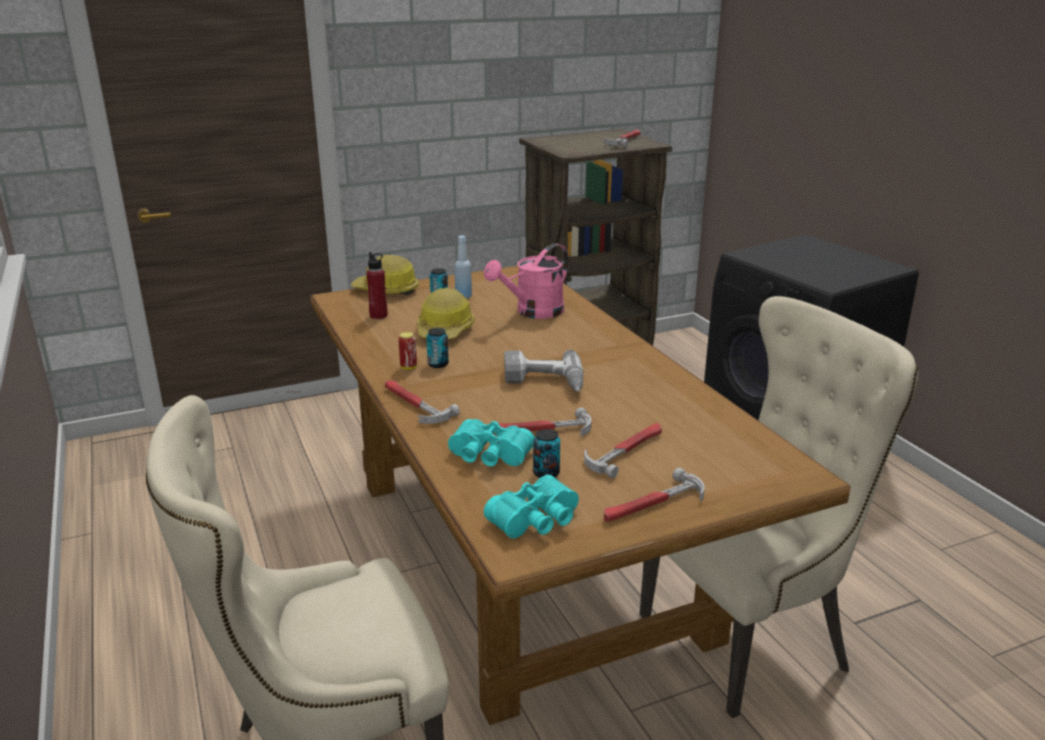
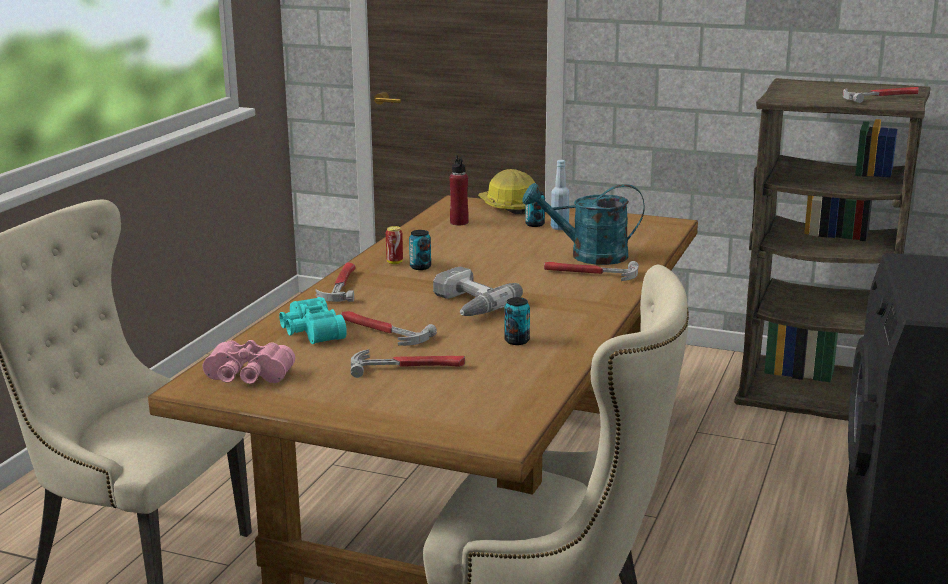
camera: 45 degrees right, 5 degrees down
hard hat [417,288,475,339] -> none
pink watering can [484,244,569,319] -> turquoise watering can [522,183,644,265]
turquoise binoculars [484,475,579,538] -> pink binoculars [203,340,295,384]
can [533,429,560,478] -> can moved to [504,297,530,345]
hammer [604,468,705,522] -> hammer moved to [544,261,639,281]

